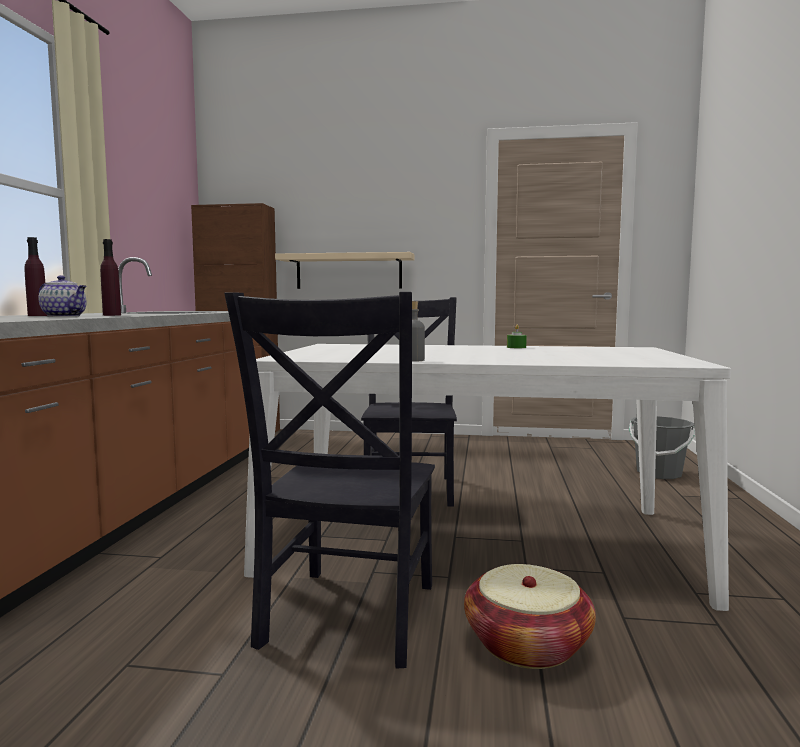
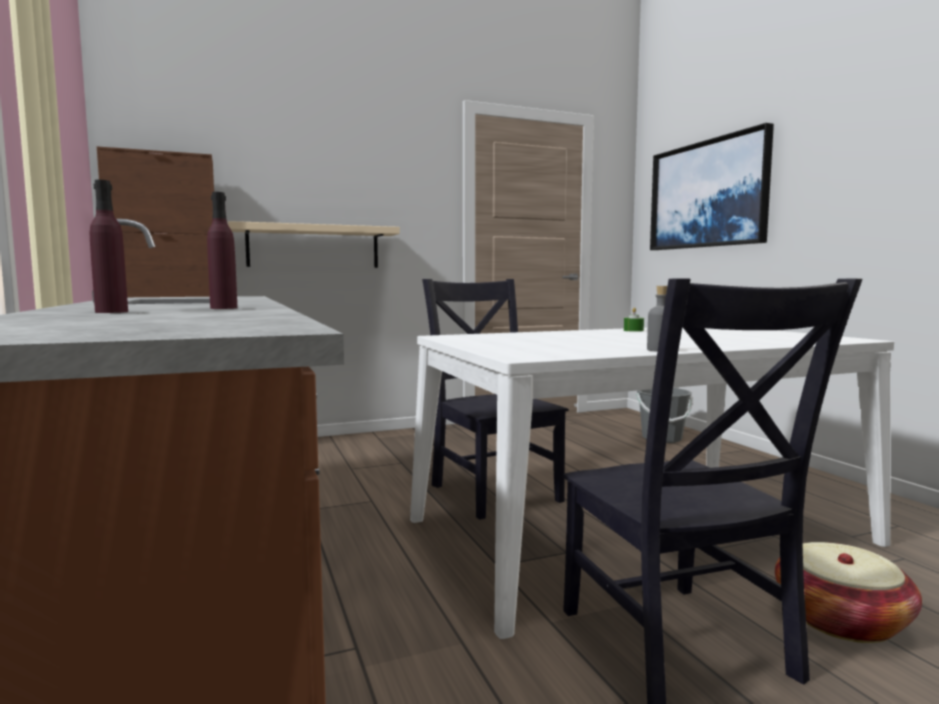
camera: 30 degrees left, 0 degrees up
teapot [38,275,87,317] -> none
none -> picture [650,123,774,250]

